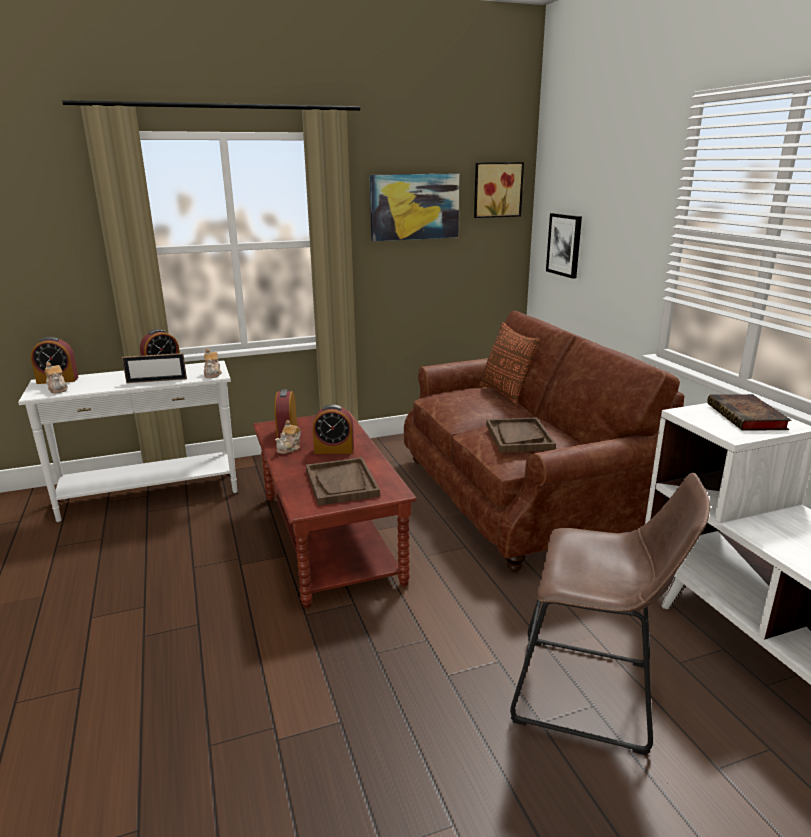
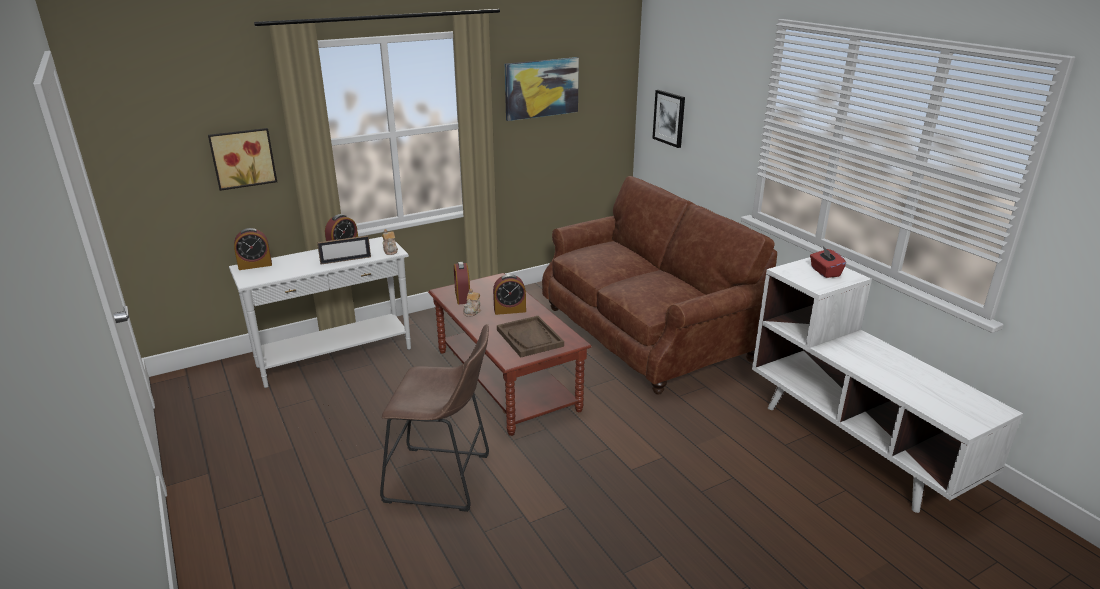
camera: 10 degrees left, 5 degrees up
teapot [45,362,68,393] -> none
picture [474,162,524,218] -> picture moved to [208,128,277,191]
brown pillow [480,322,540,406] -> none
brown tray [486,418,556,452] -> none
brown stool [510,473,710,756] -> brown stool moved to [380,324,489,512]
book [707,394,792,431] -> red tissue box [810,246,846,278]

